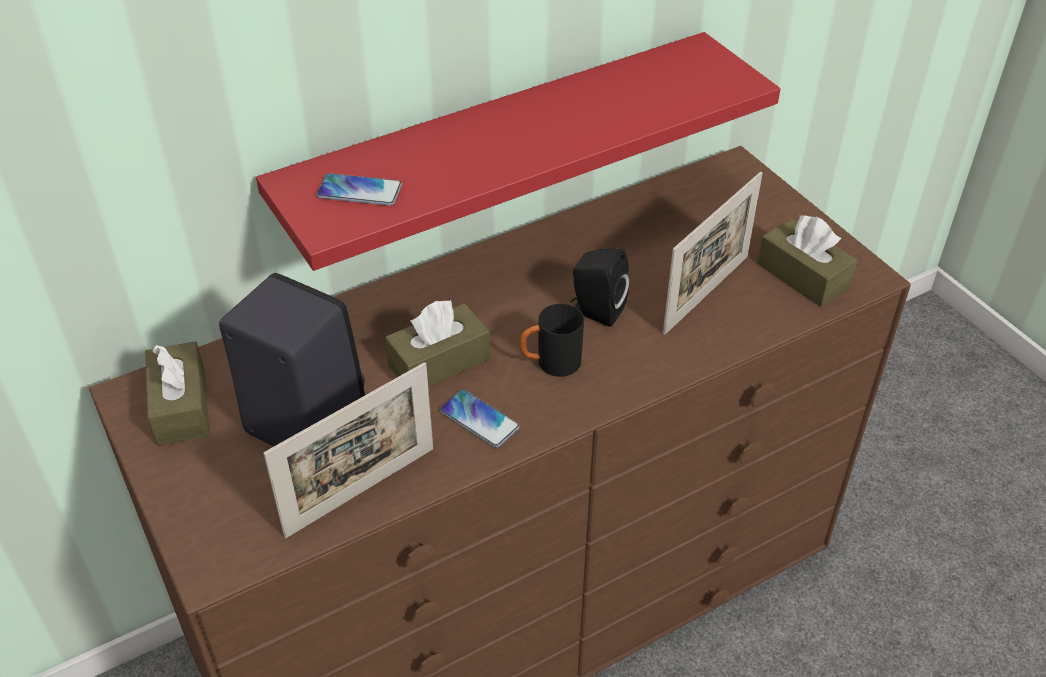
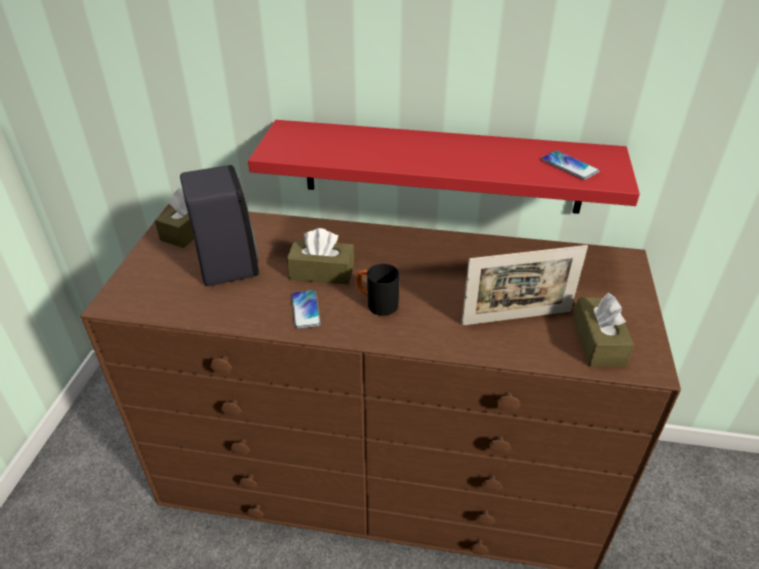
camera: 40 degrees right, 5 degrees down
picture frame [263,362,433,538] -> none
phone [316,173,402,206] -> phone moved to [541,151,600,180]
black speaker [570,249,630,327] -> none

